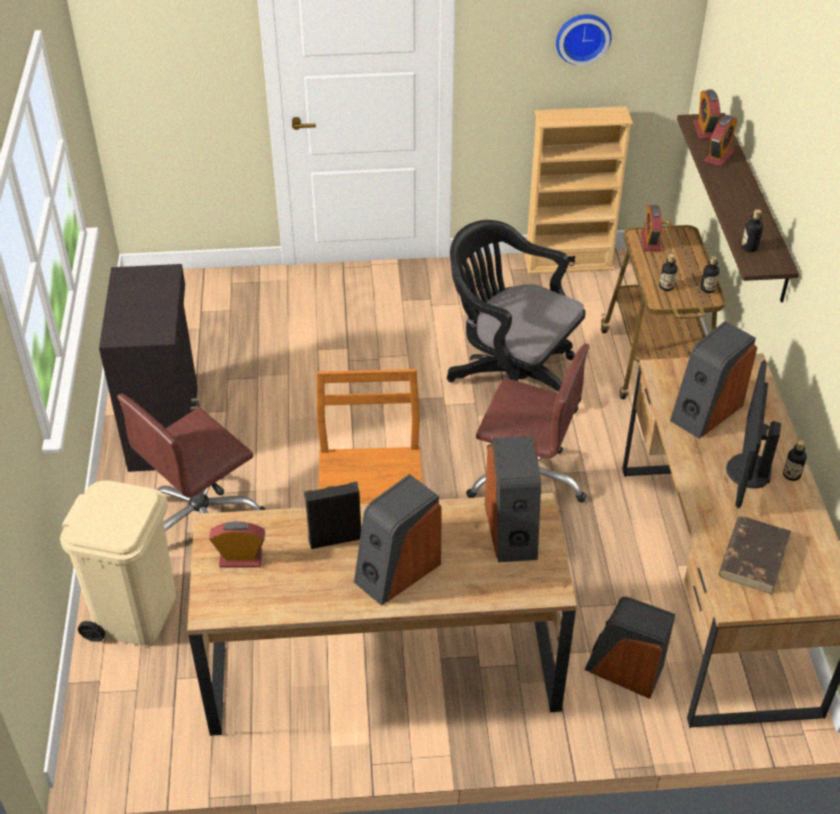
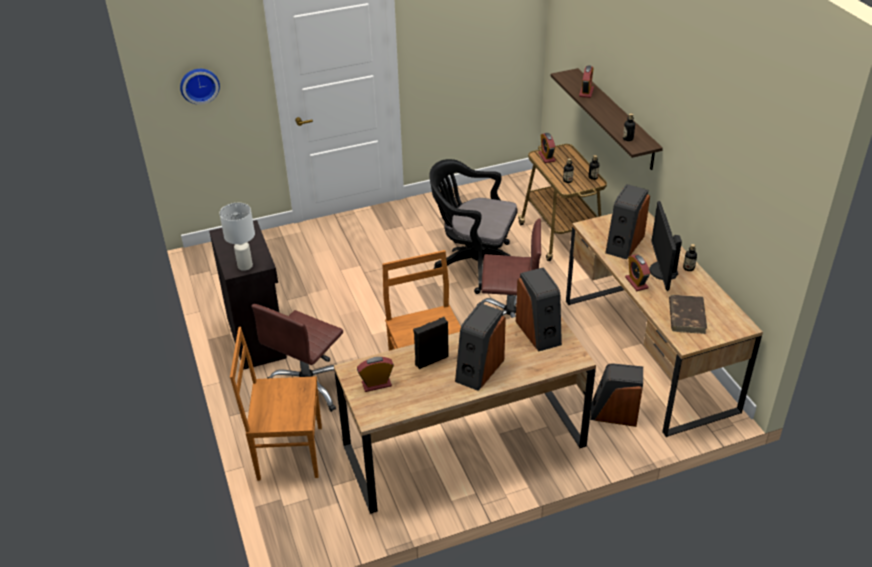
camera: 15 degrees left, 5 degrees down
beige trash can [60,480,176,646] -> brown chair [230,327,322,481]
beige bookcase [524,106,633,274] -> none
wall clock [556,14,612,66] -> wall clock moved to [180,69,220,105]
alarm clock [693,90,720,140] -> alarm clock moved to [625,254,650,291]
none -> white table lamp [219,203,255,271]

